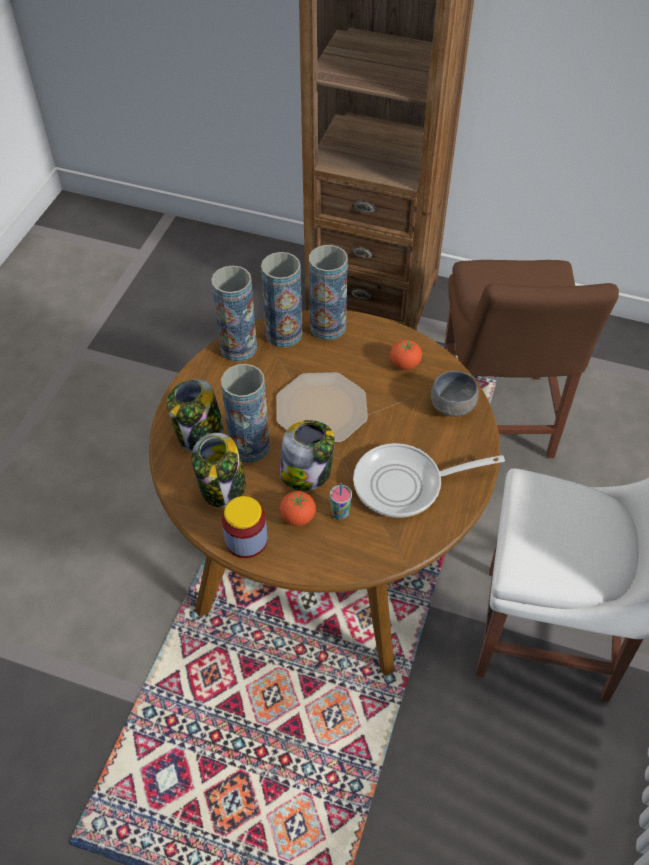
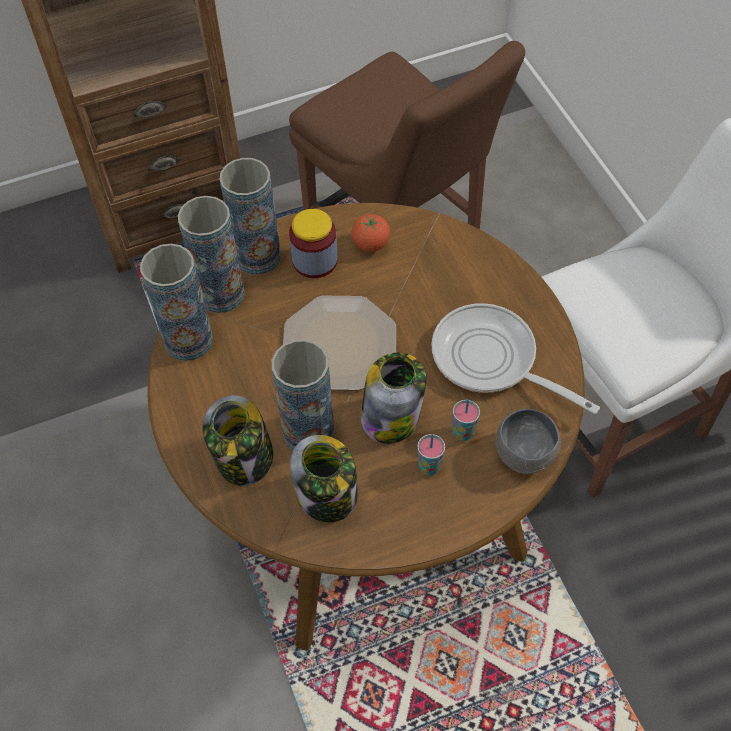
camera: 40 degrees left, 5 degrees up
jar [222,496,267,558] -> jar moved to [289,209,338,278]
tomato [280,491,316,526] -> cup [417,434,445,475]
frying pan [353,443,505,518] -> frying pan turned 90 degrees clockwise [431,303,600,414]
grey bowl [431,371,479,417] -> grey bowl moved to [495,409,561,474]

